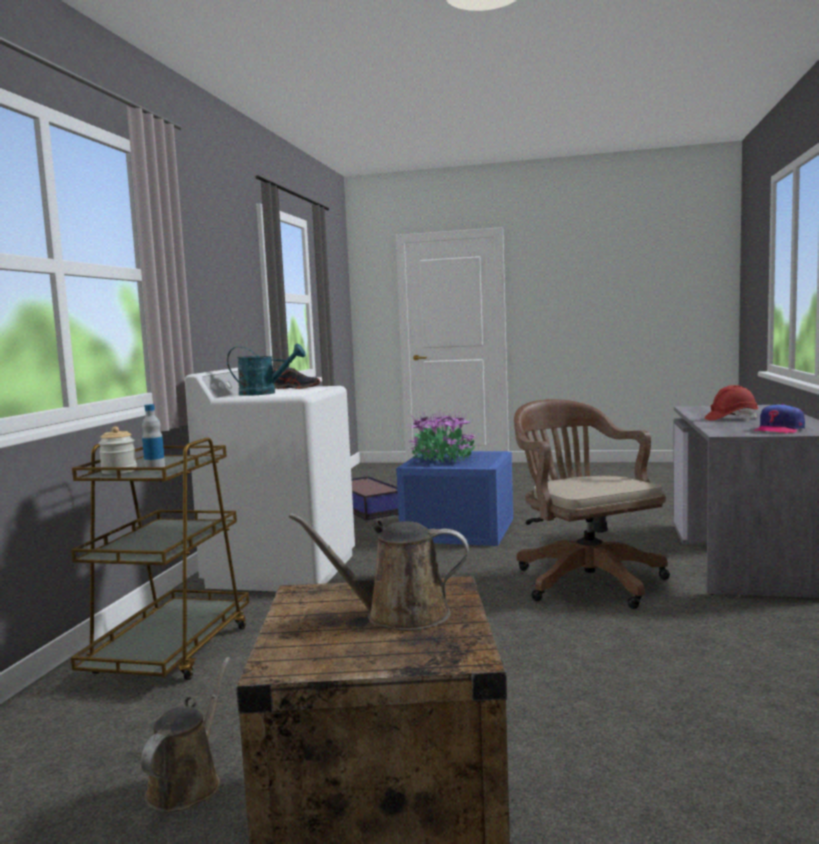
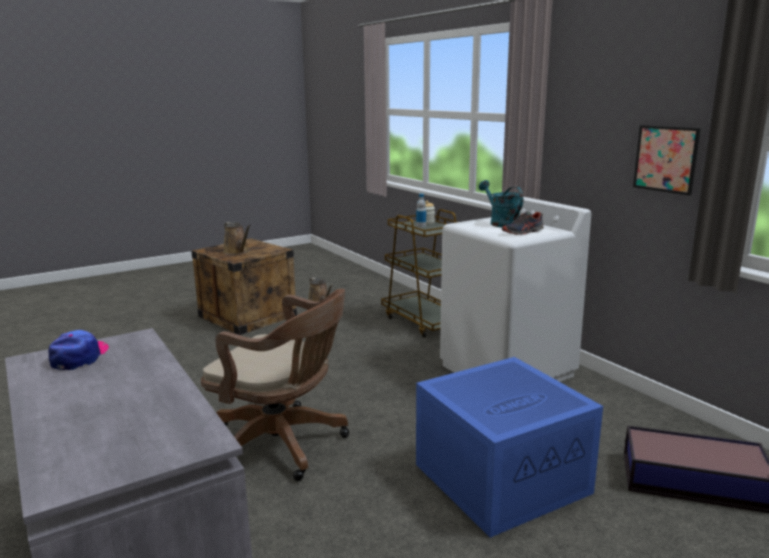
camera: 135 degrees right, 10 degrees up
turquoise watering can [227,343,305,396] -> turquoise watering can turned 105 degrees clockwise [479,180,523,227]
brown watering can [289,513,469,631] -> brown watering can turned 90 degrees clockwise [223,222,251,255]
potted plant [410,410,478,463] -> none
red hard hat [705,385,758,420] -> none
none -> picture [633,125,701,196]

